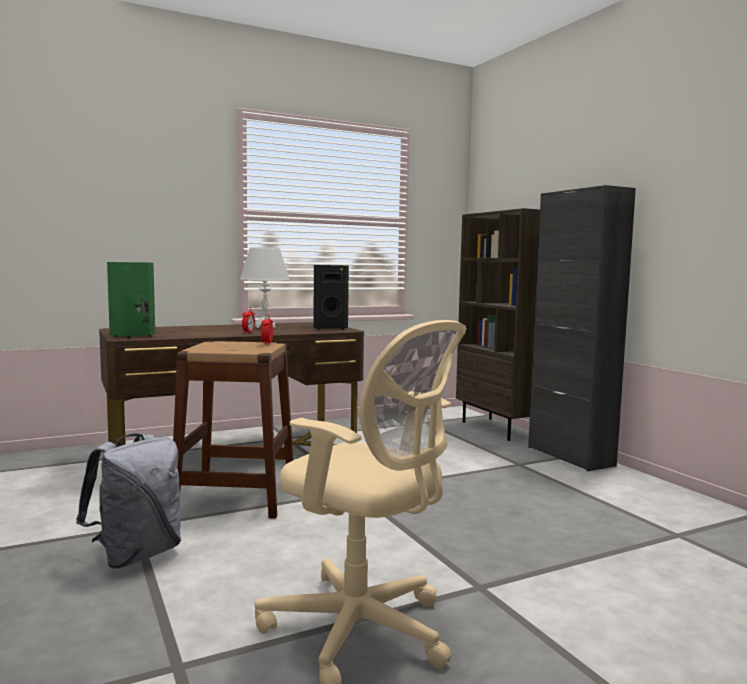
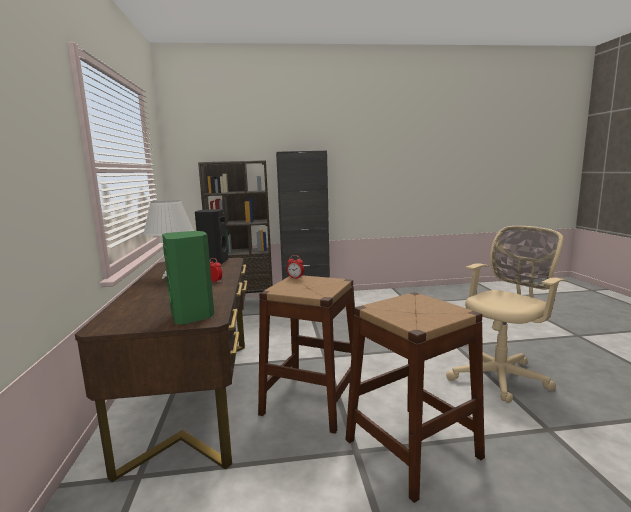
camera: 70 degrees left, 5 degrees up
grey backpack [76,433,181,569] -> brown stool [346,292,485,503]

